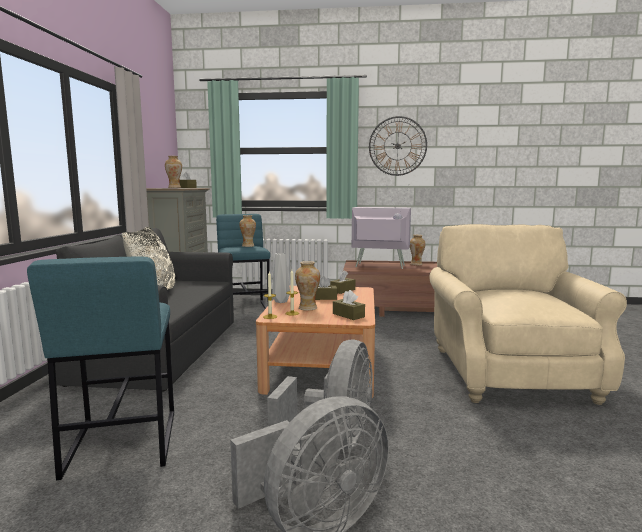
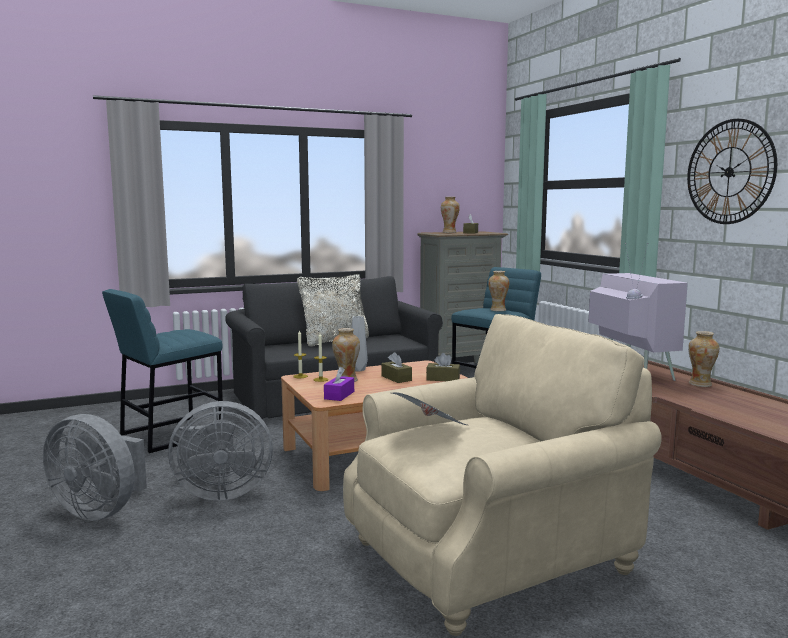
camera: 60 degrees right, 0 degrees up
brown tissue box [333,290,365,320] -> purple tissue box [324,367,354,401]
none -> newspaper [392,392,467,425]

